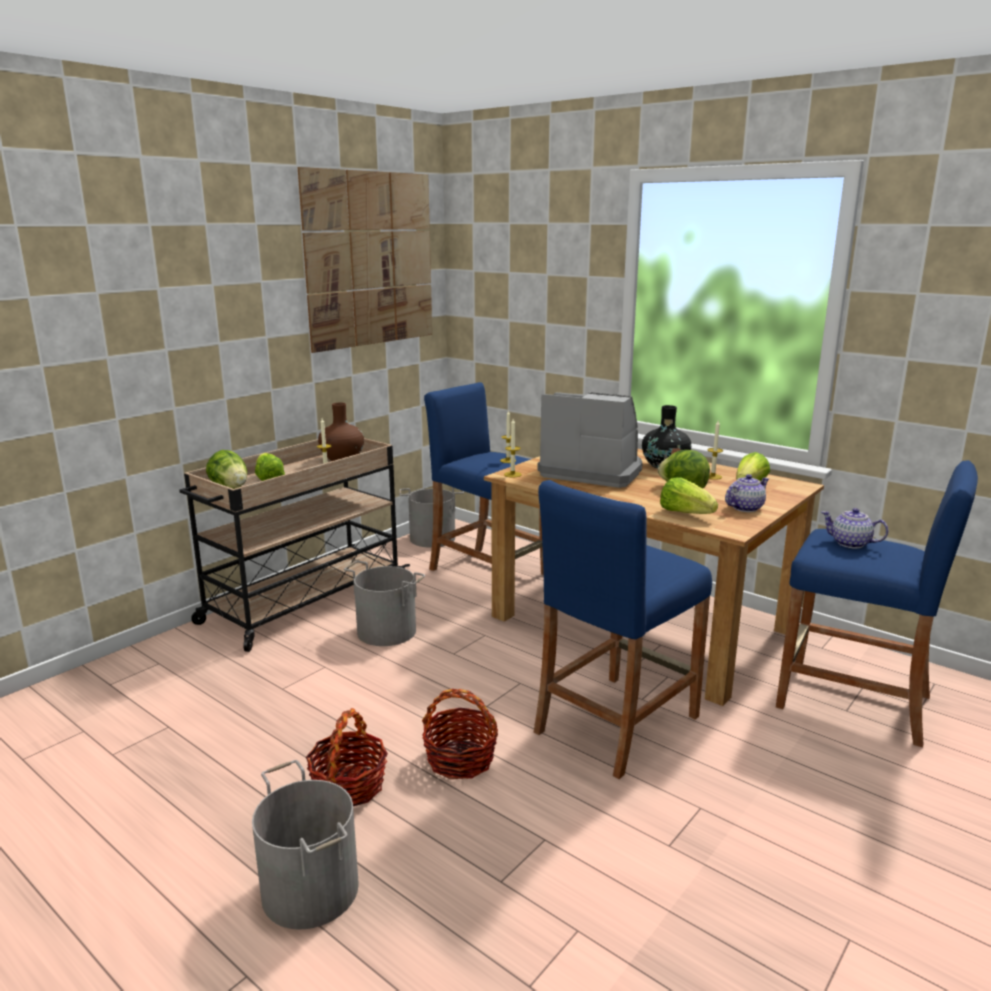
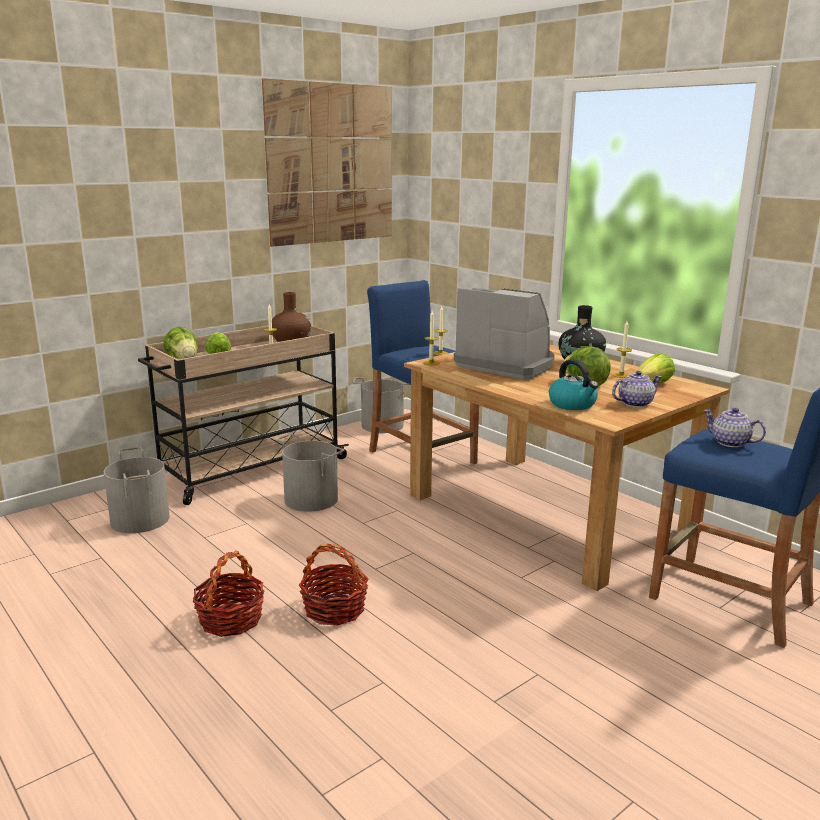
camera: 10 degrees right, 0 degrees up
grey bucket [252,760,359,929] -> grey bucket moved to [104,447,170,533]
blue stool [534,480,712,779] -> none
lettuce [660,477,718,514] -> kettle [549,359,598,410]

